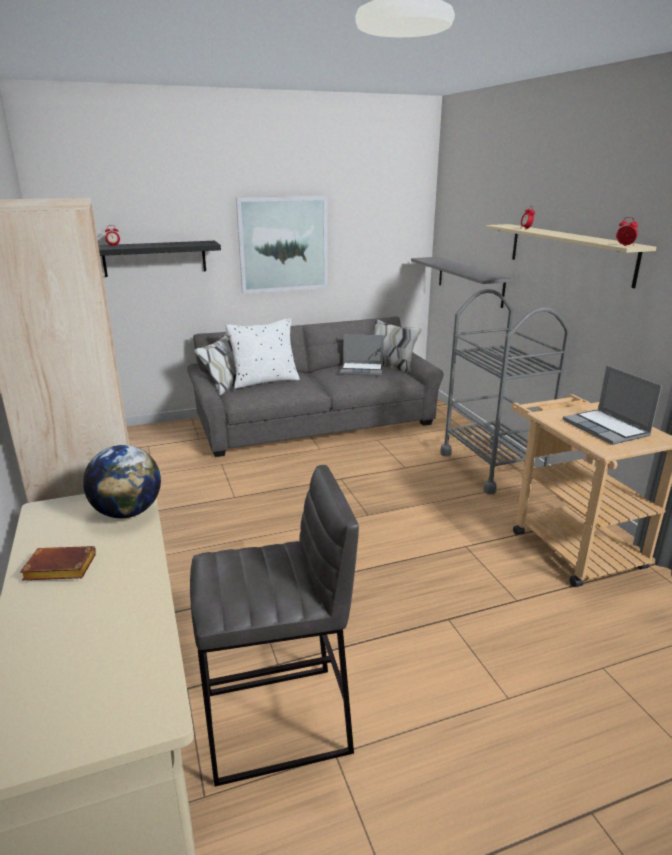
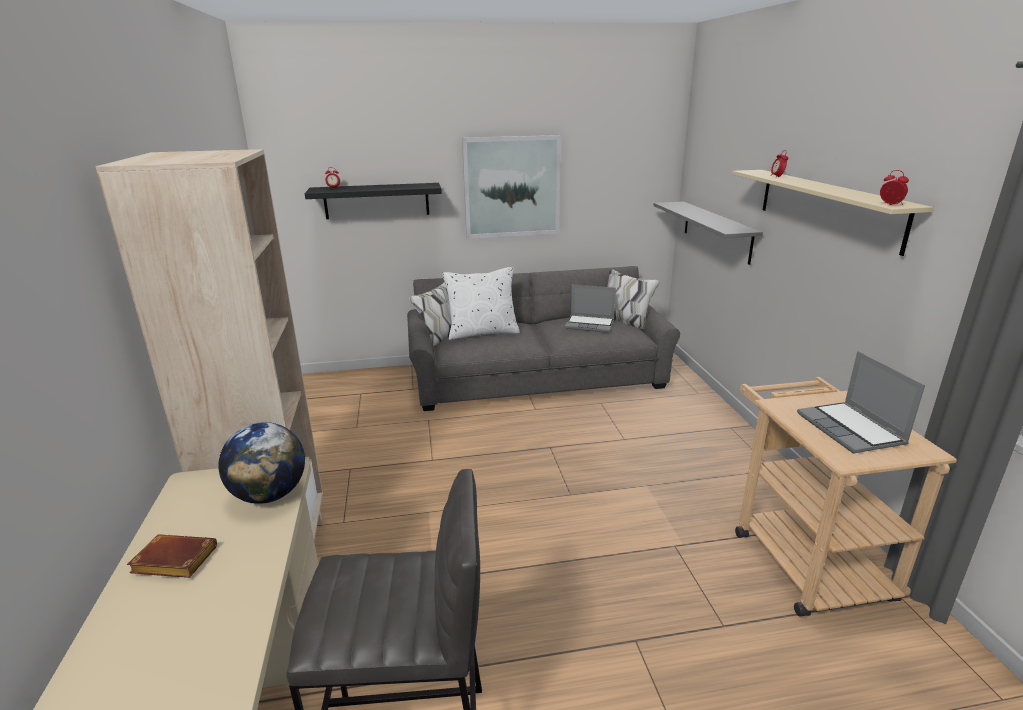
camera: 10 degrees right, 0 degrees up
grey cart [440,289,570,494] -> none

